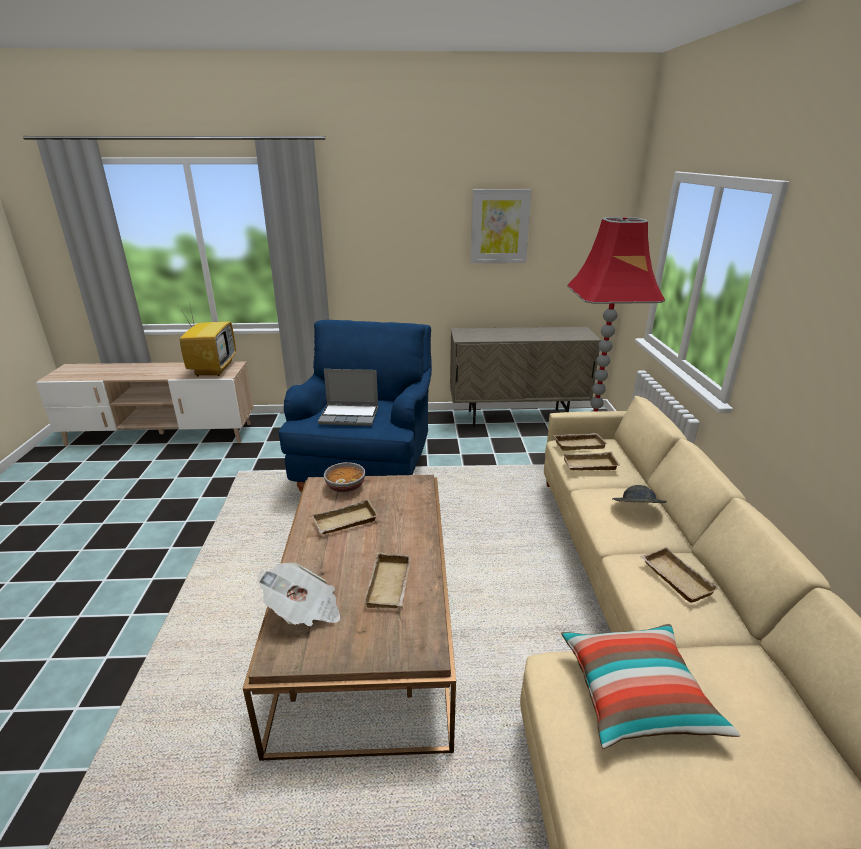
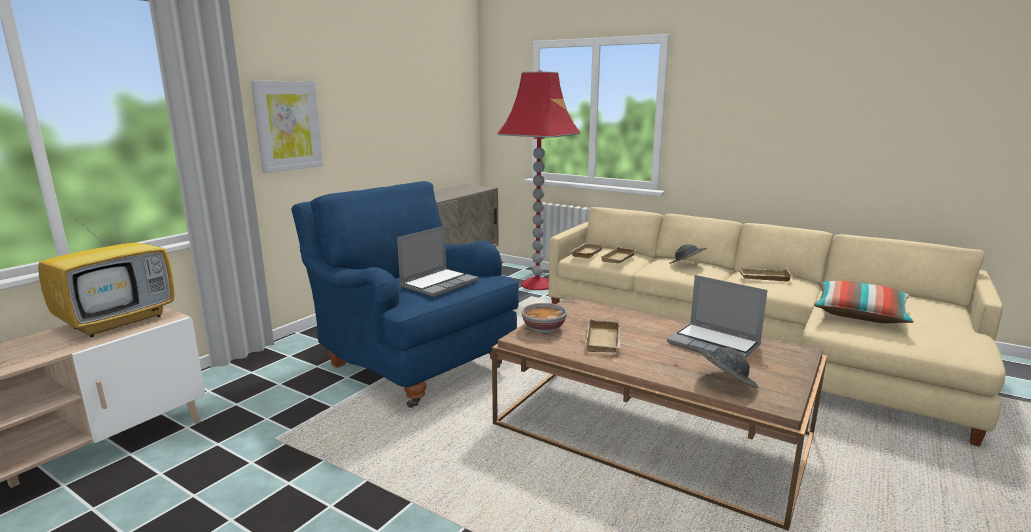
camera: 55 degrees left, 10 degrees down
television [180,301,236,377] -> television turned 90 degrees clockwise [38,196,174,337]
newspaper [258,562,341,626] -> grey hat [698,347,758,388]
beige tray [364,552,411,608] -> laptop [667,275,768,358]
picture [471,189,532,263] -> picture moved to [251,81,323,173]

